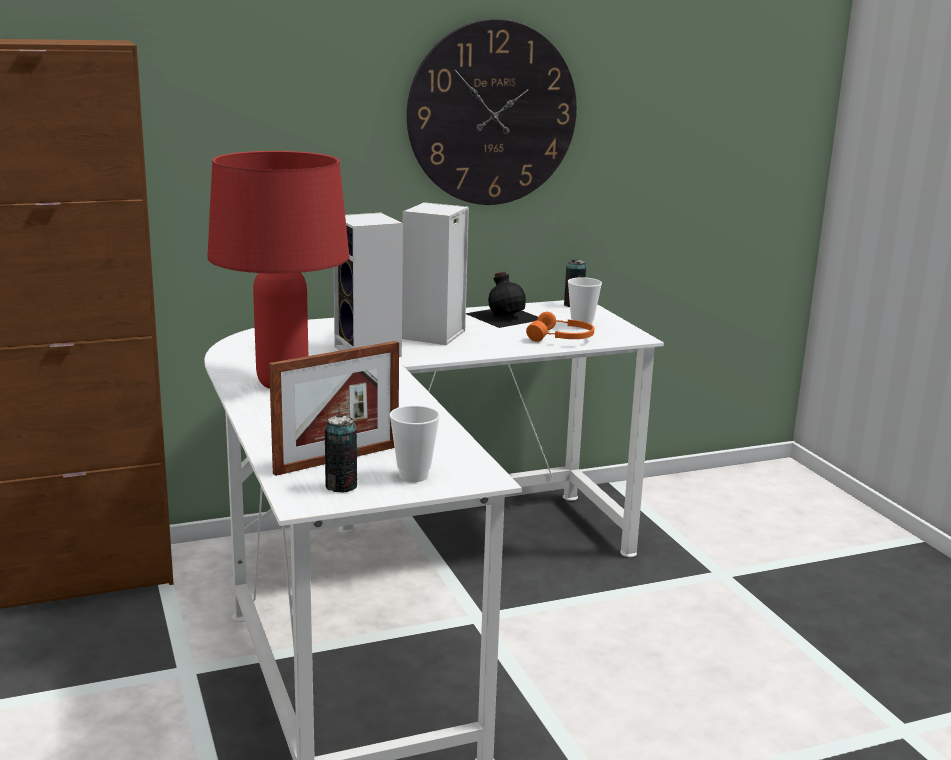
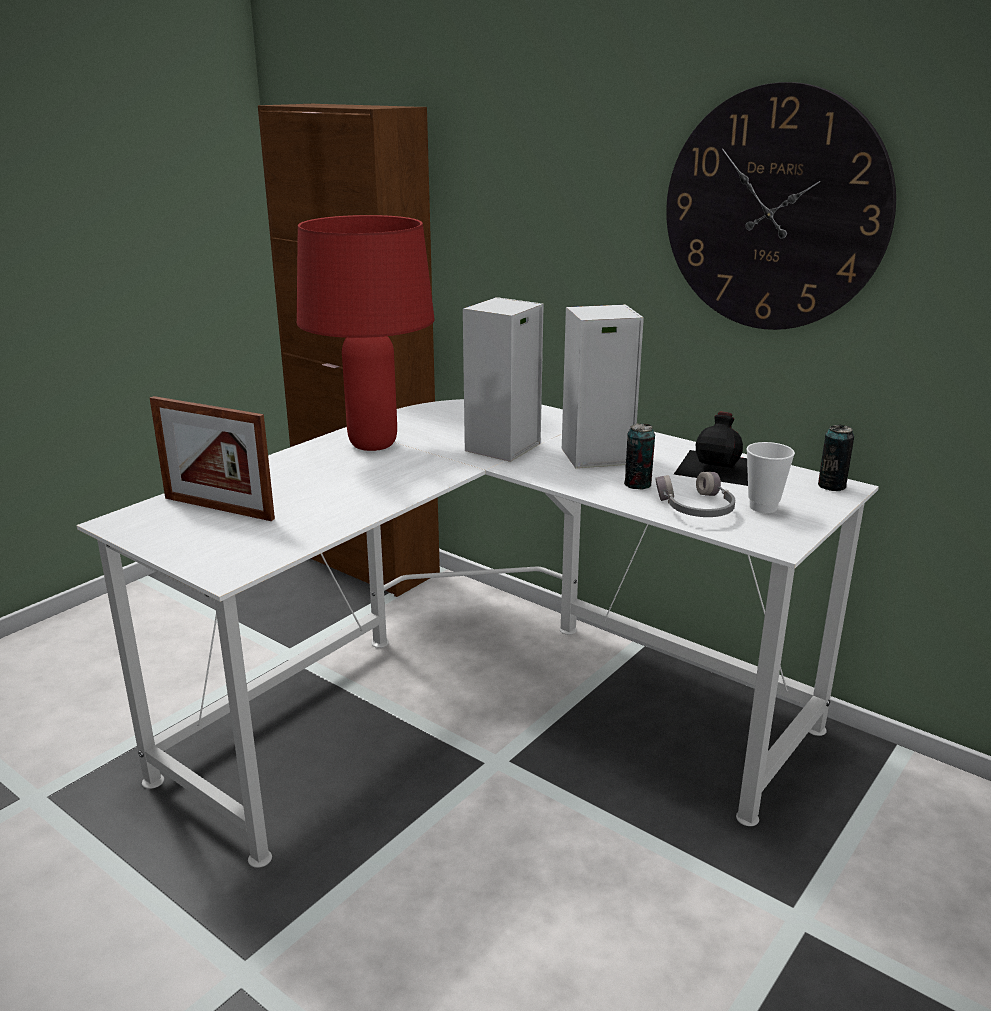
camera: 60 degrees right, 5 degrees up
can [325,415,357,493] -> can moved to [624,423,655,489]
cup [390,405,440,482] -> none
orange headphones [526,312,594,342] -> grey headphones [656,472,735,517]

